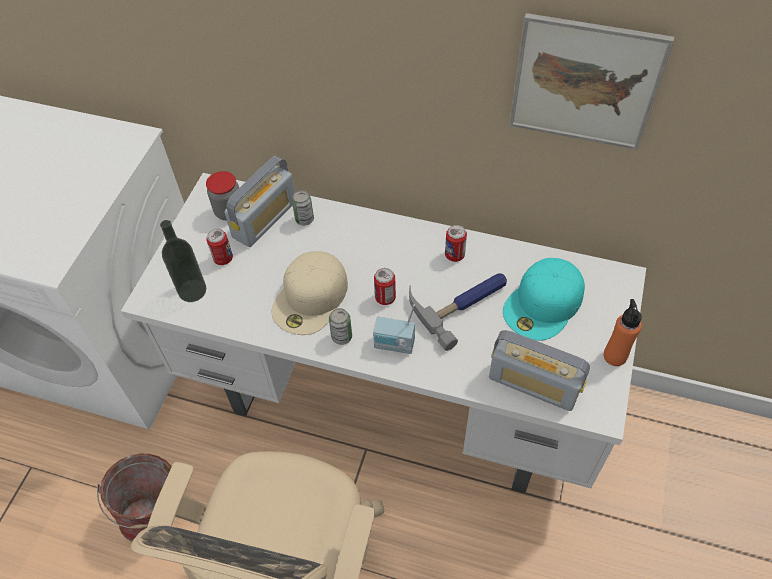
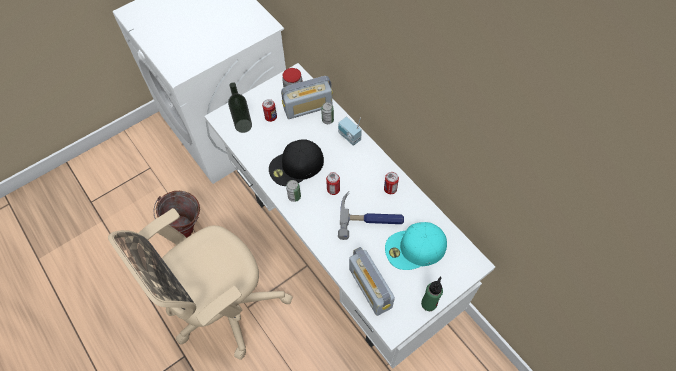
camera: 35 degrees right, 5 degrees up
beige cap [272,251,348,335] -> black cap [269,139,324,186]
radio [373,304,415,354] -> radio moved to [338,116,362,146]
picture [509,13,674,150] -> none
orange bottle [604,299,642,366] -> green bottle [421,277,443,311]

